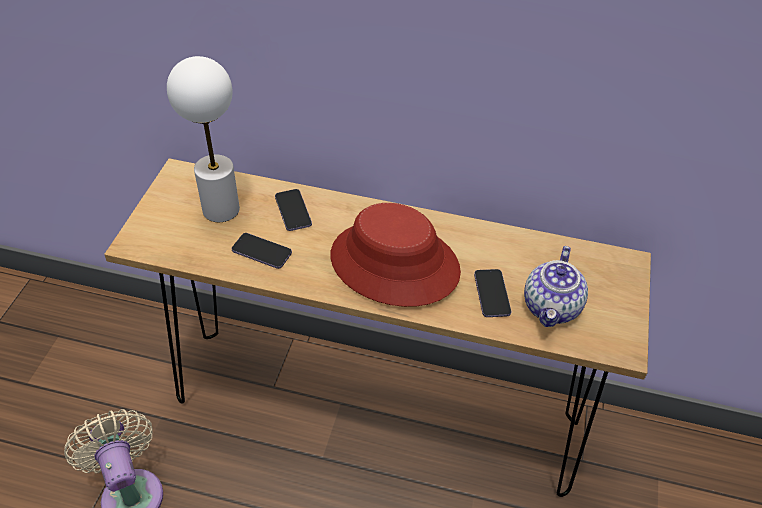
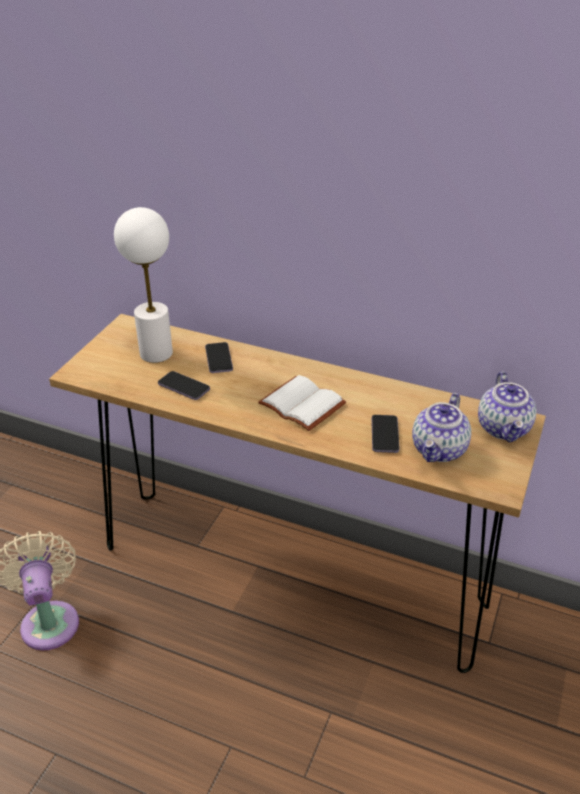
camera: 10 degrees right, 10 degrees down
red hat [330,203,461,307] -> white book [258,375,346,431]
none -> teapot [478,372,536,442]

